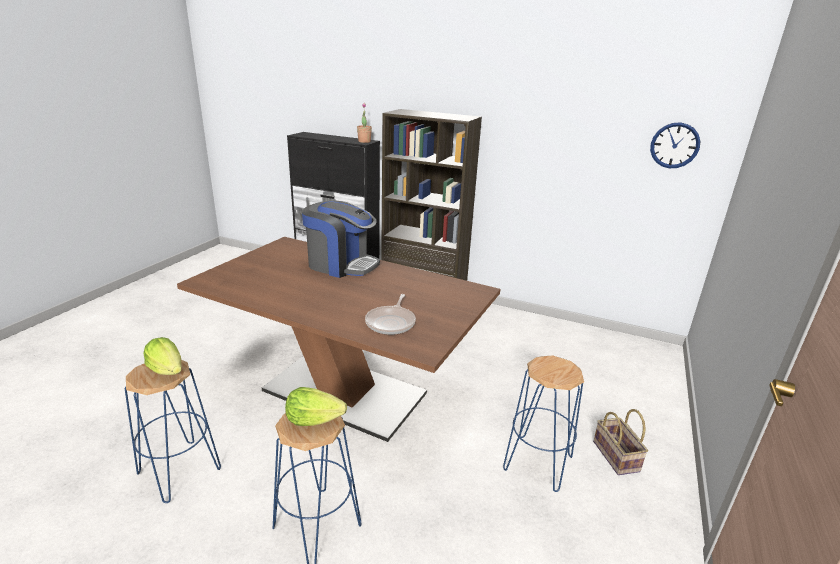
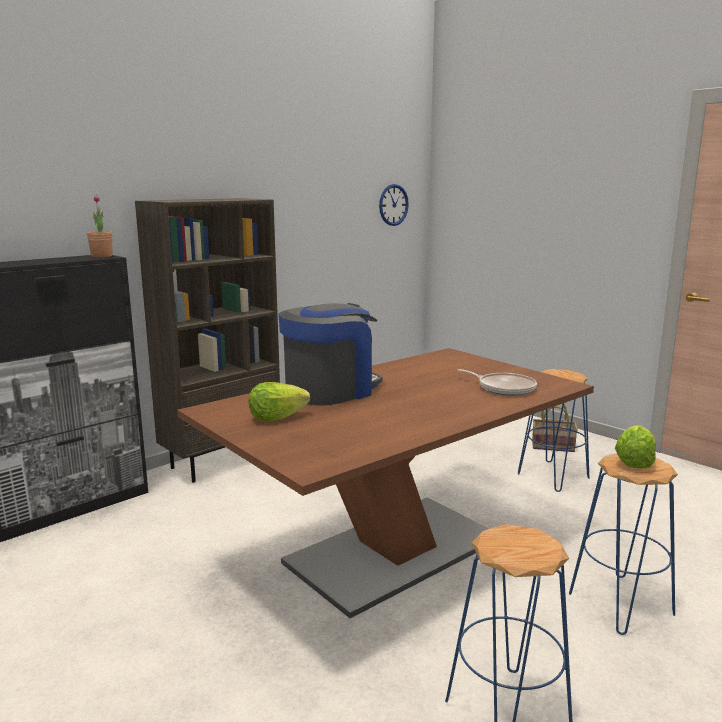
camera: 65 degrees left, 10 degrees down
lettuce [143,337,182,375] -> lettuce moved to [249,382,310,421]

